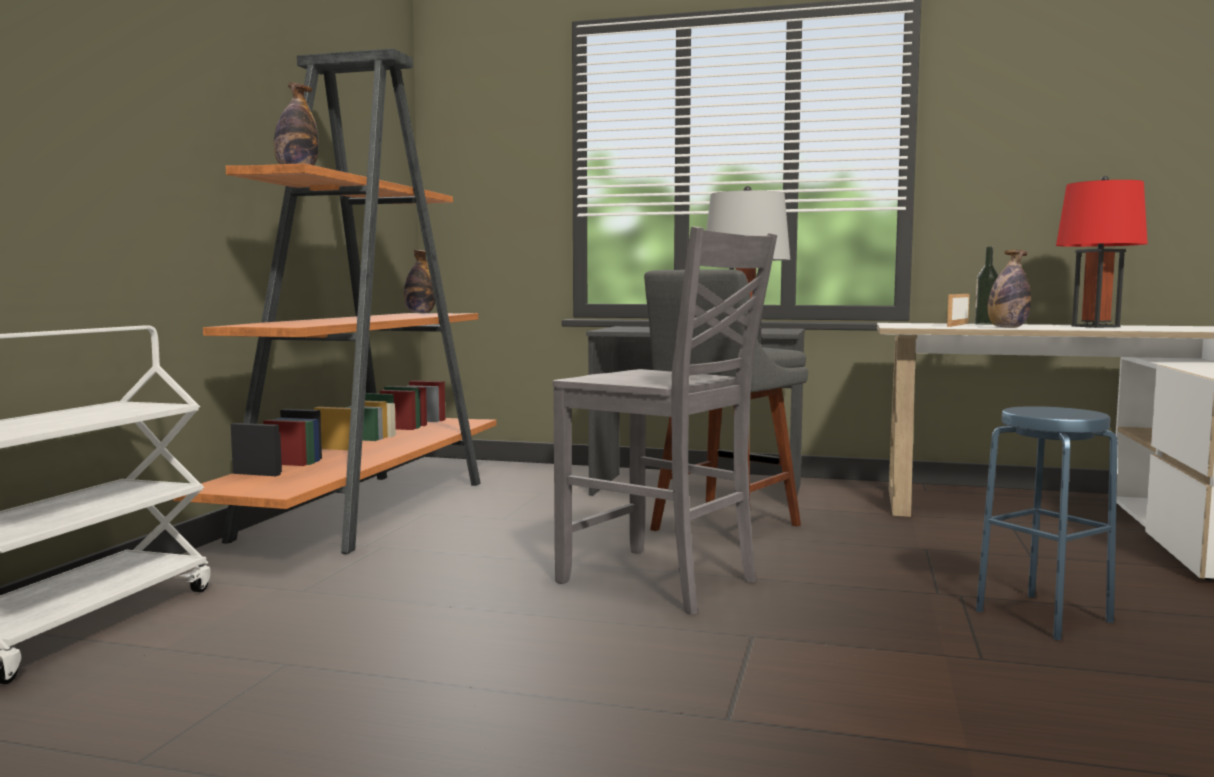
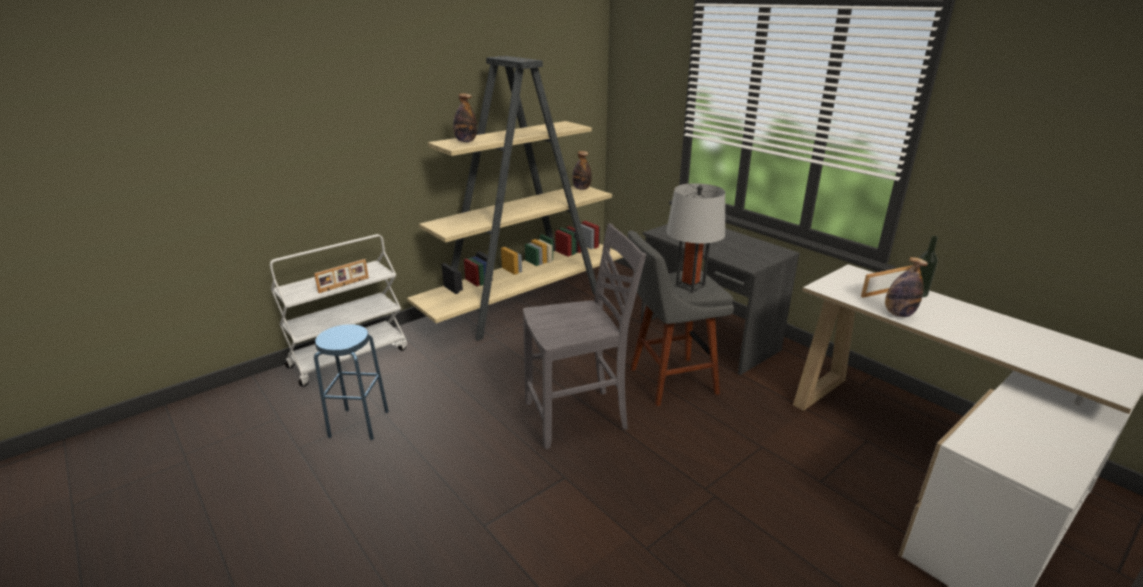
camera: 35 degrees right, 20 degrees up
orange bookcase [173,48,496,555] -> beige bookcase [407,56,623,341]
grey chair [553,227,777,615] -> grey chair turned 90 degrees counterclockwise [523,224,646,449]
blue stool [976,406,1118,640] -> blue stool moved to [314,324,389,440]
red table lamp [1056,176,1148,328] -> none
none -> picture frame [314,259,369,293]

